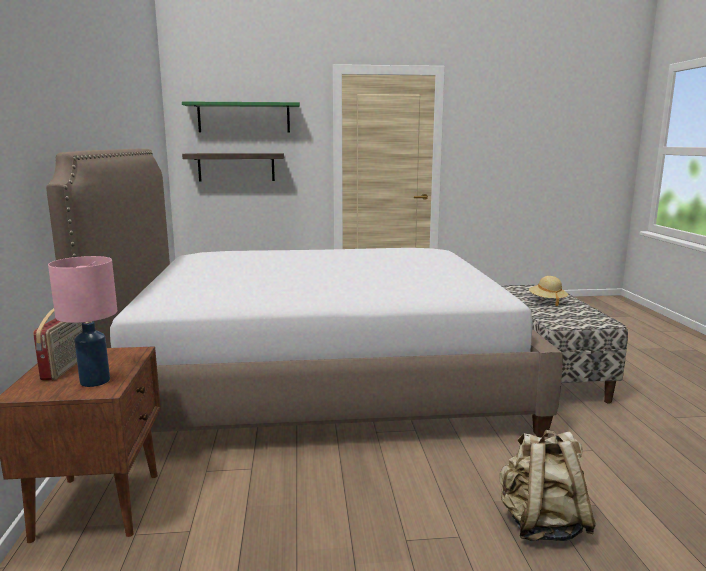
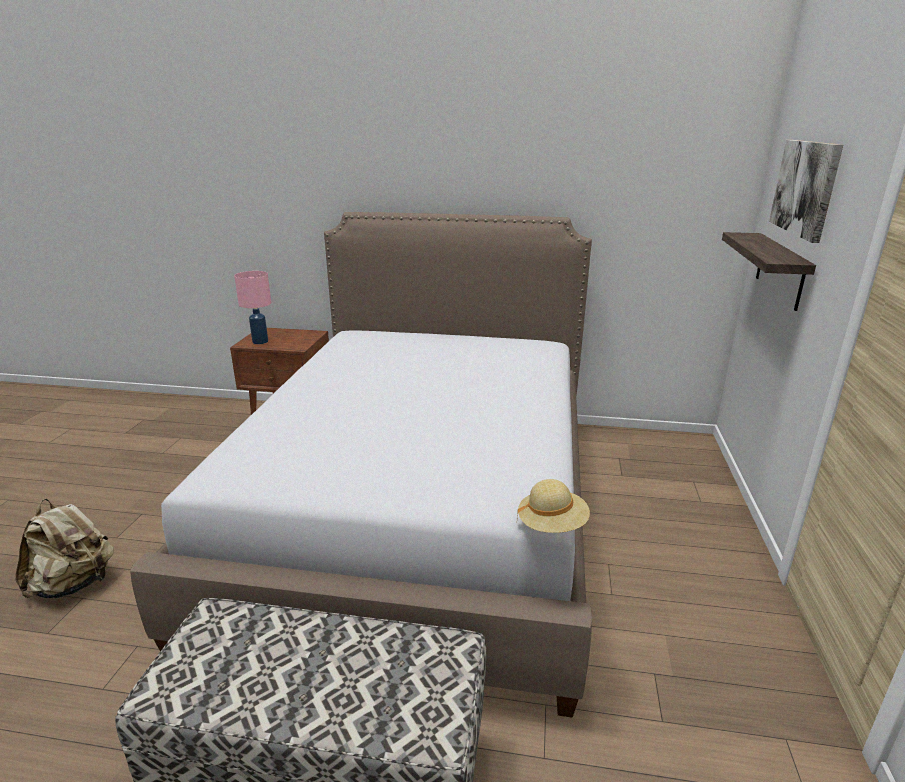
camera: 105 degrees right, 10 degrees up
radio [33,308,83,380] -> none
green shelf [182,101,300,133] -> picture [769,140,843,243]
beige hat [529,276,568,306] -> beige hat moved to [517,479,590,533]

